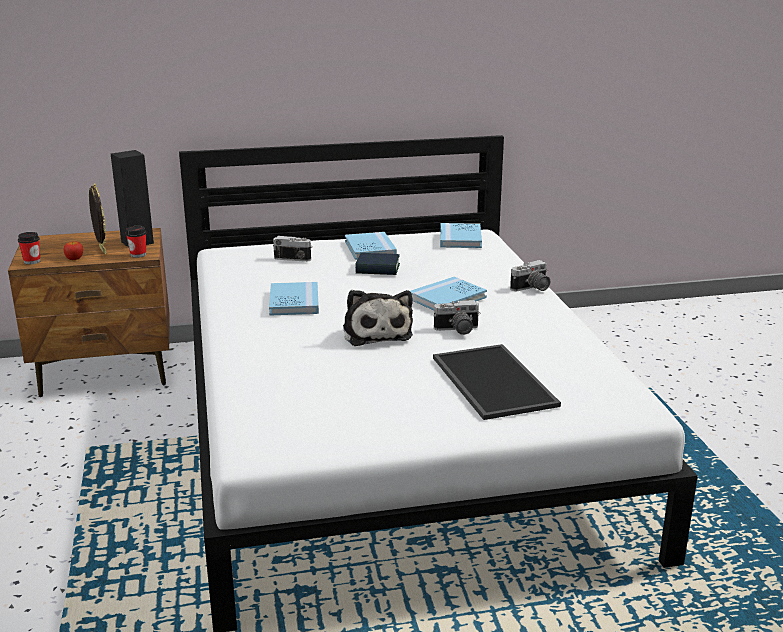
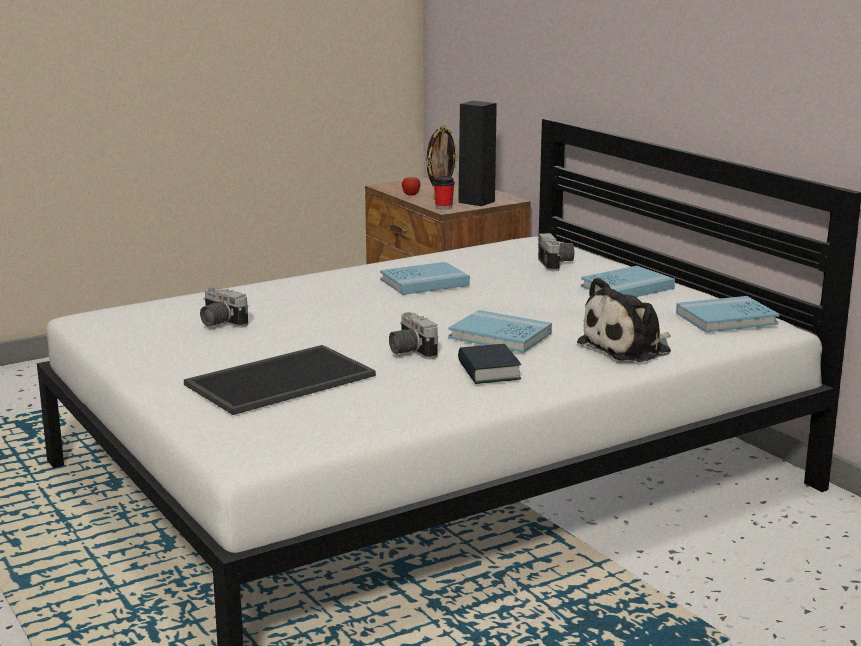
camera: 70 degrees right, 5 degrees down
cup [18,232,40,264] -> none
plush toy [343,290,413,346] -> plush toy moved to [577,277,671,362]
book [355,253,400,275] -> book moved to [458,344,521,384]
camera [510,260,550,291] -> camera moved to [200,287,248,328]

